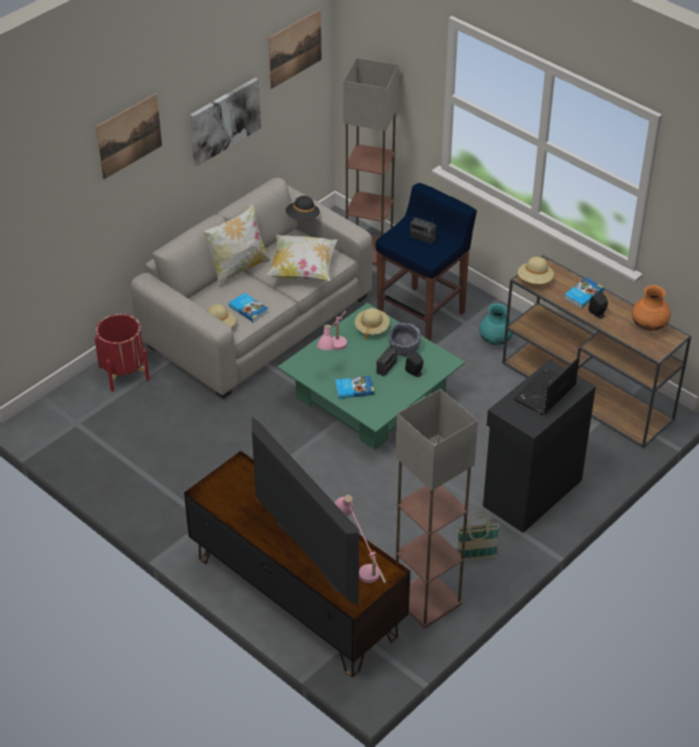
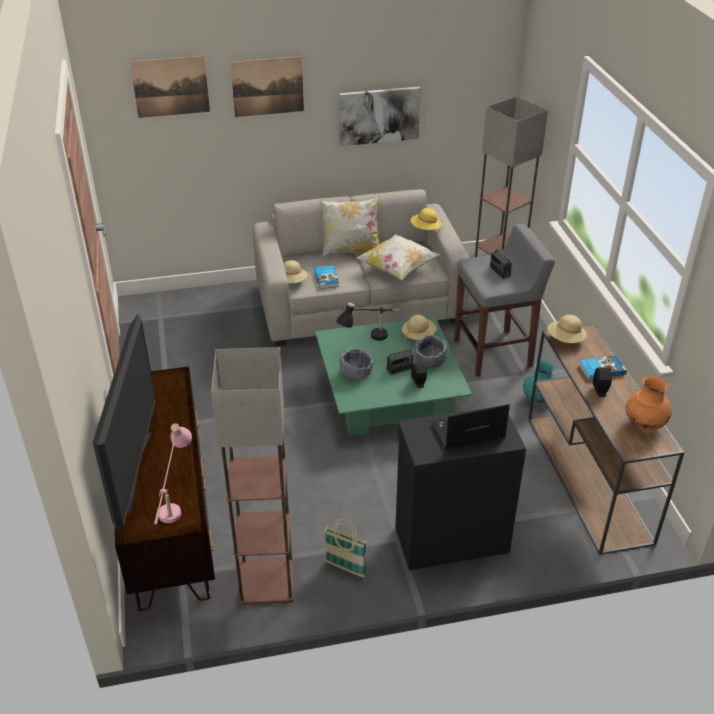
camera: 35 degrees right, 5 degrees down
red planter [95,314,150,392] -> none
picture [268,9,321,89] -> picture moved to [130,56,210,118]
black hat [286,196,320,221] -> yellow hat [411,208,442,230]
pink table lamp [317,311,347,350] -> black table lamp [336,303,400,341]
book [335,376,374,399] -> grey bowl [339,348,373,380]
blue stool [376,183,477,341] -> grey stool [454,224,555,377]

